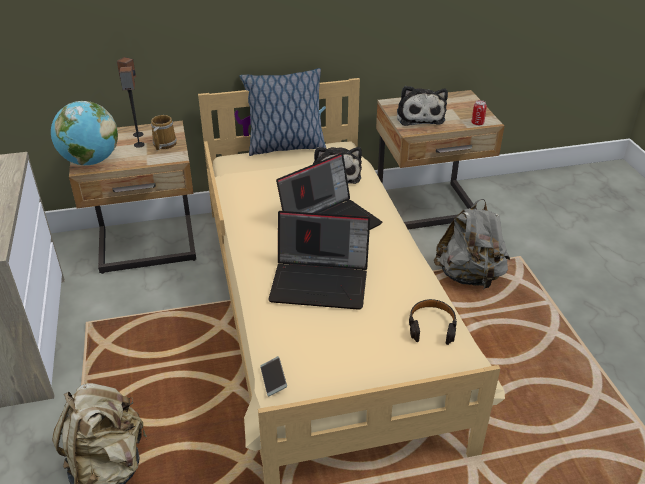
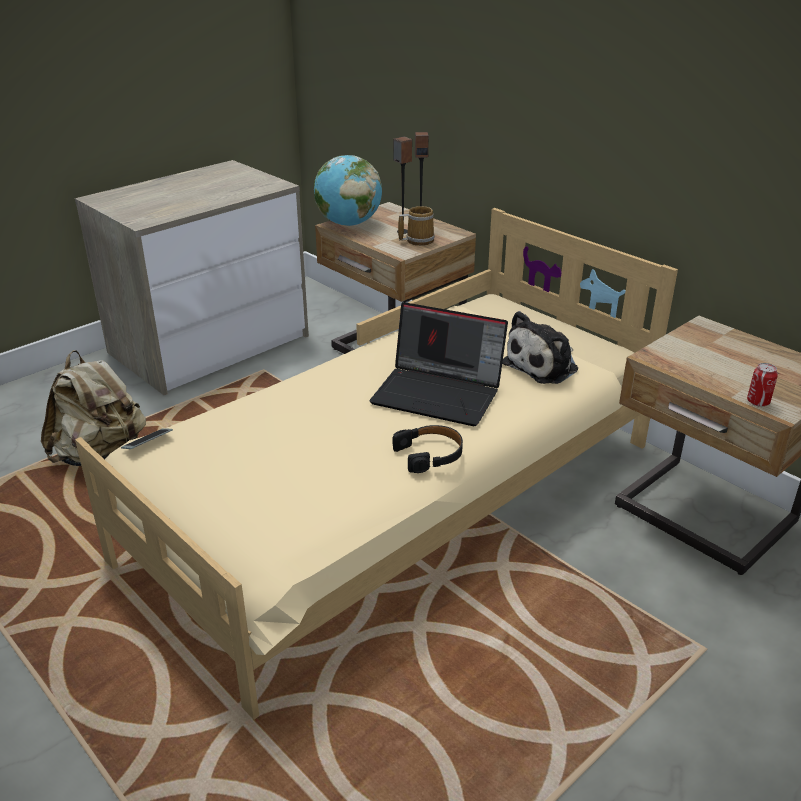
camera: 60 degrees right, 5 degrees down
pillow [239,68,326,156] -> none
laptop [268,211,370,310] -> none
plush toy [397,86,448,126] -> none
black headphones [409,299,457,345] -> black headphones moved to [393,425,463,473]
grey backpack [434,199,510,289] -> none

